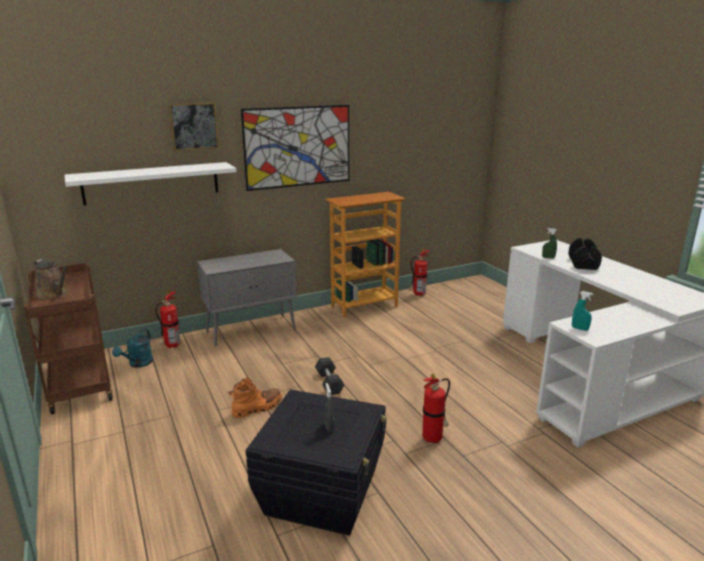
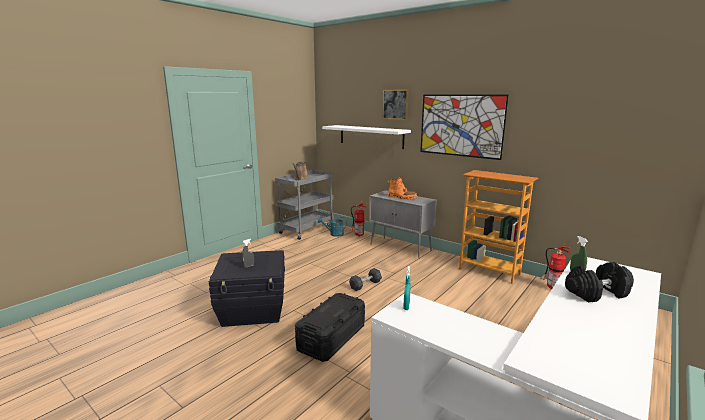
camera: 65 degrees right, 5 degrees down
brown cart [24,263,113,414] -> grey cart [275,170,334,240]
orange boot [228,377,282,418] -> orange boot moved to [387,177,418,200]
fire extinguisher [422,373,450,443] -> black storage box [295,293,365,362]

